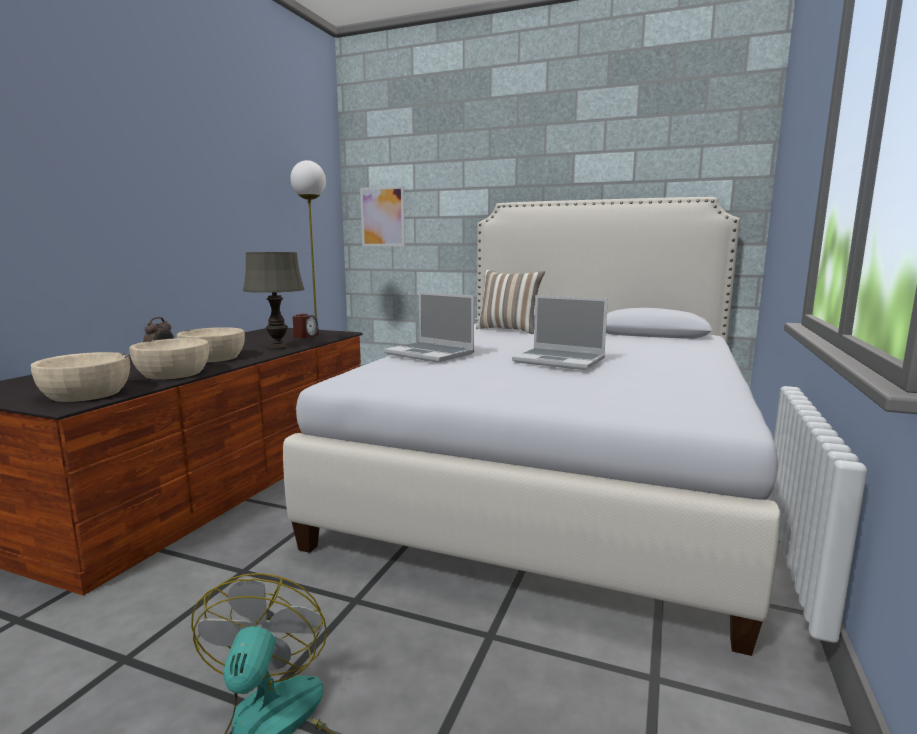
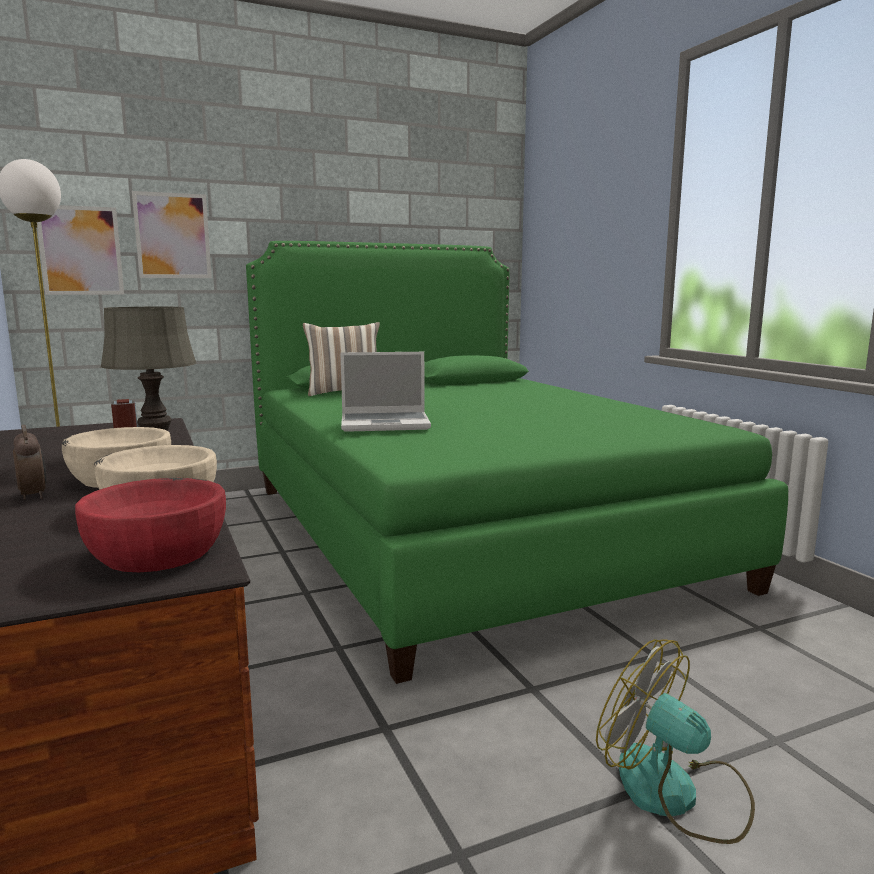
camera: 45 degrees left, 0 degrees up
beige bowl [31,352,130,402] -> red bowl [75,478,226,572]
white bed [283,197,780,656] -> green bed [246,241,788,684]
laptop [512,295,608,370] -> none
none -> picture [132,191,212,278]

